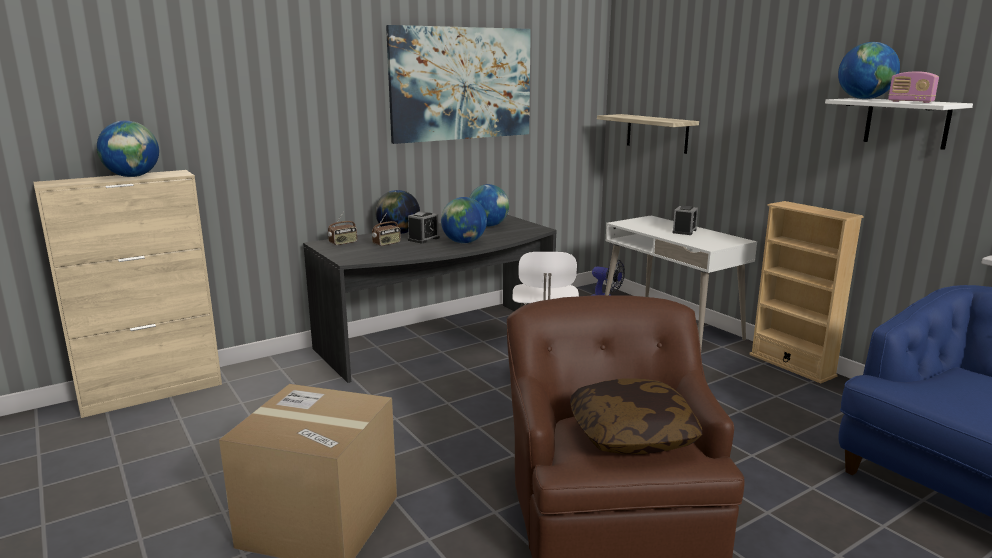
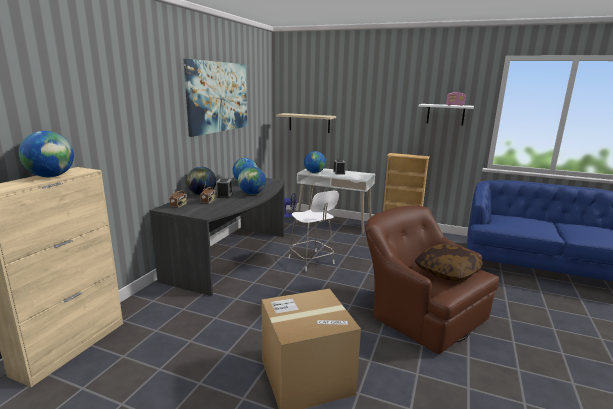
camera: 35 degrees left, 0 degrees up
globe [838,42,900,99] -> globe moved to [304,151,326,173]

